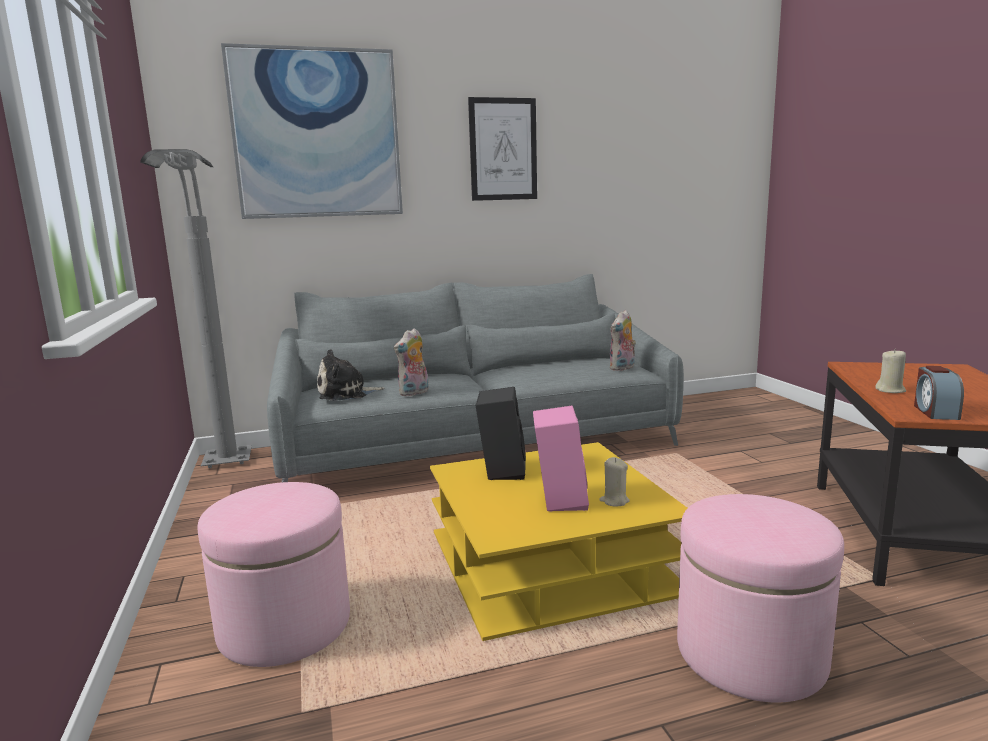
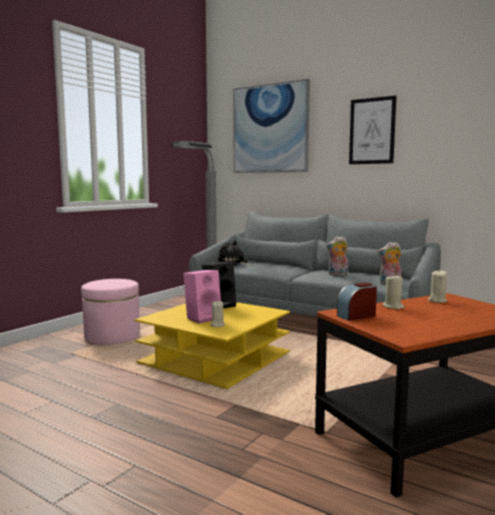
camera: 50 degrees right, 5 degrees down
plush toy [394,328,429,396] -> plush toy moved to [326,236,349,276]
pink ottoman [677,494,844,703] -> none
none -> beige candle [428,270,447,303]

